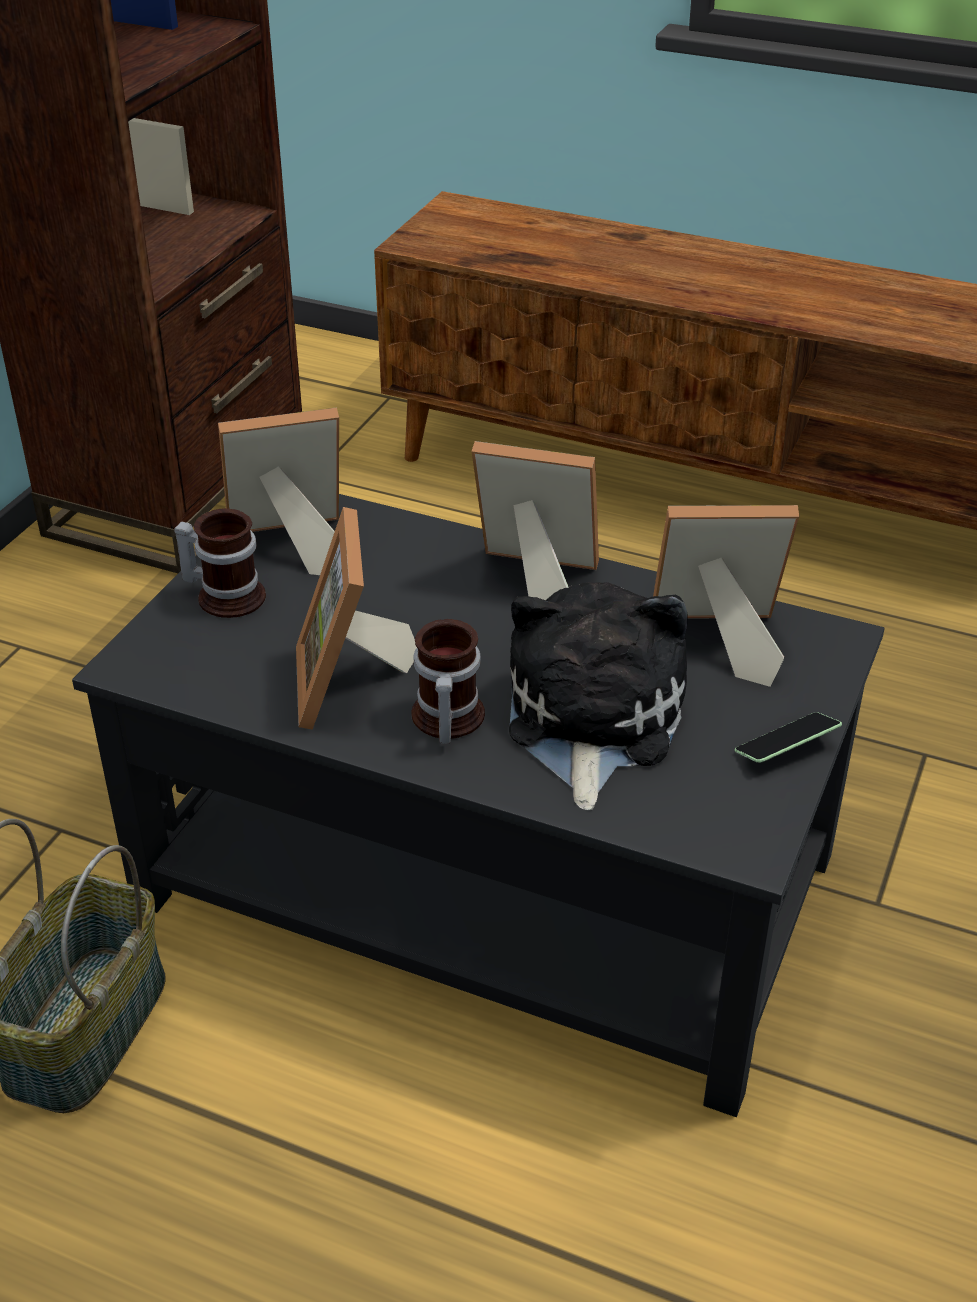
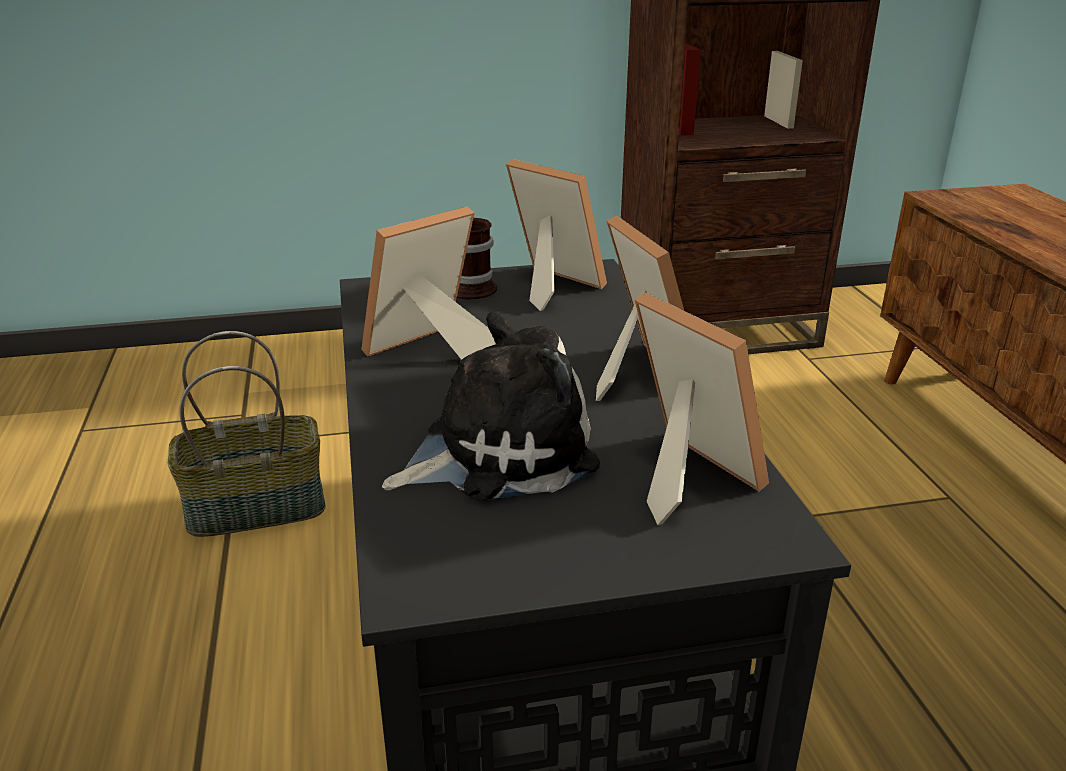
camera: 55 degrees right, 10 degrees down
mug [411,619,485,744] -> none
phone [735,712,842,763] -> none

